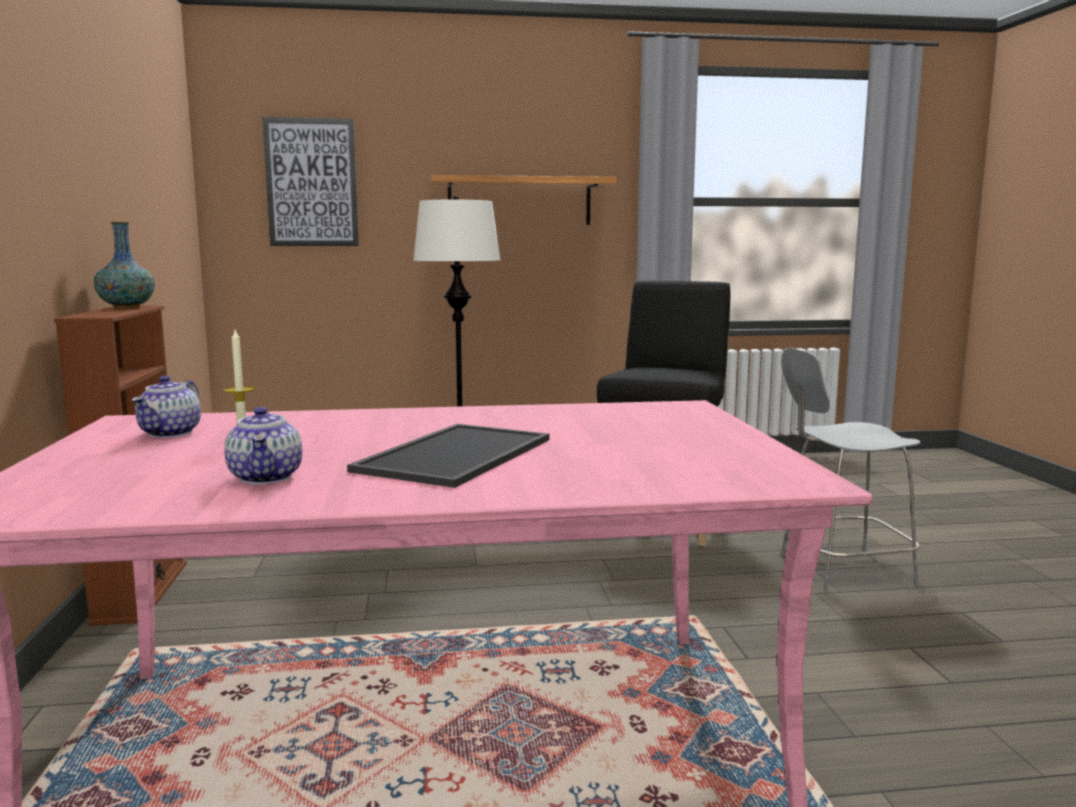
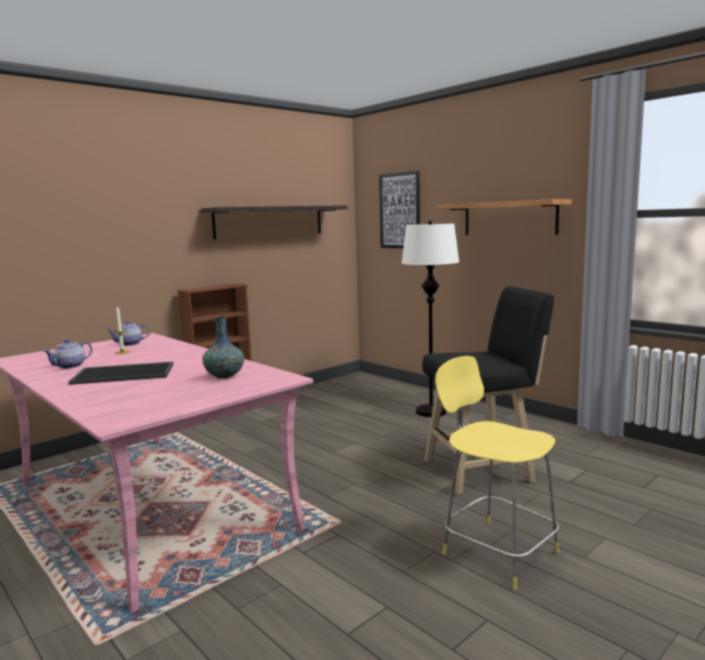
camera: 55 degrees right, 0 degrees up
vase [94,222,155,308] -> vase moved to [203,315,244,378]
grey stool [781,348,921,592] -> yellow stool [435,356,560,590]
none -> shelf [201,205,348,239]

